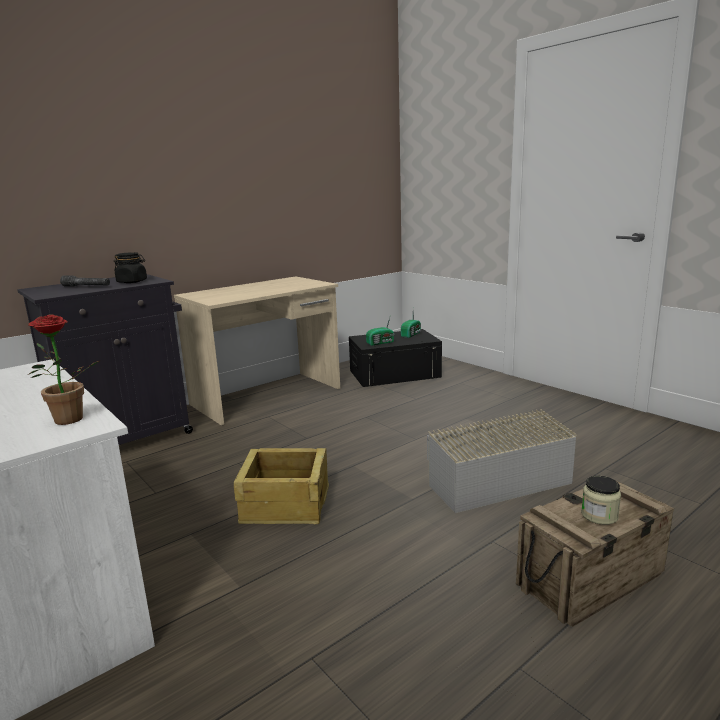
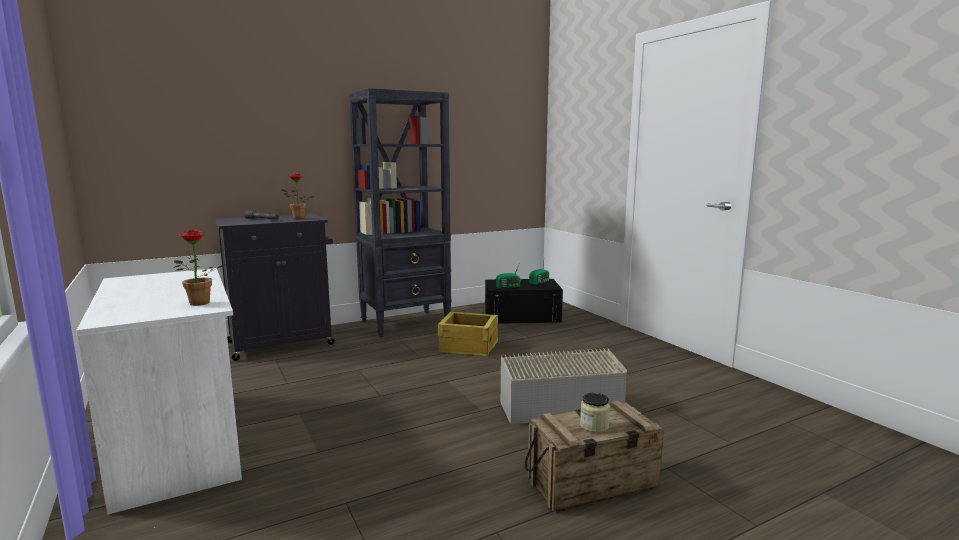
camera: 10 degrees right, 5 degrees down
black jar [114,252,147,283] -> potted plant [281,173,314,219]
beige desk [174,276,340,425] -> black bookcase [349,88,452,338]
crate [234,448,329,524] -> crate moved to [438,312,498,356]

